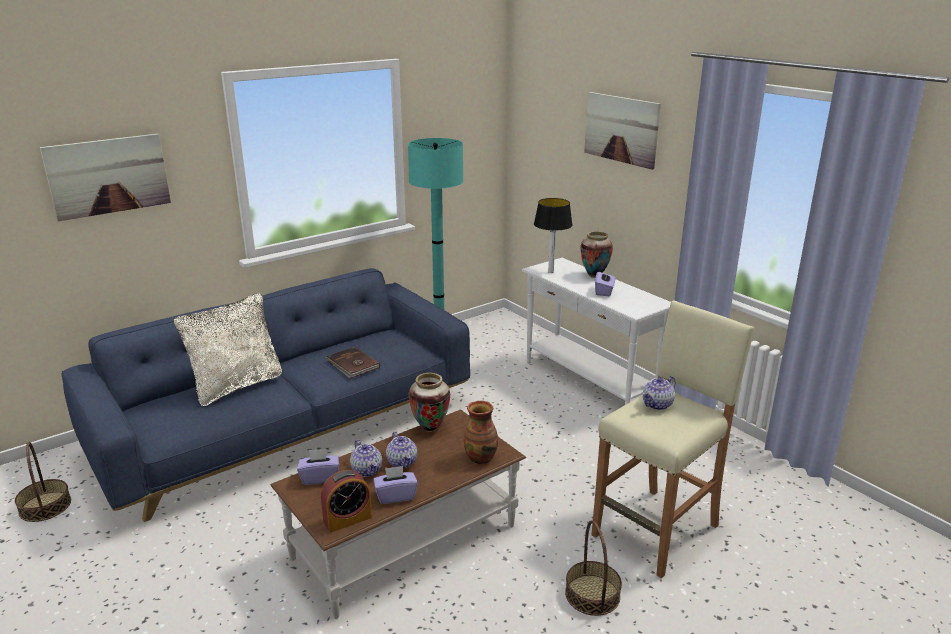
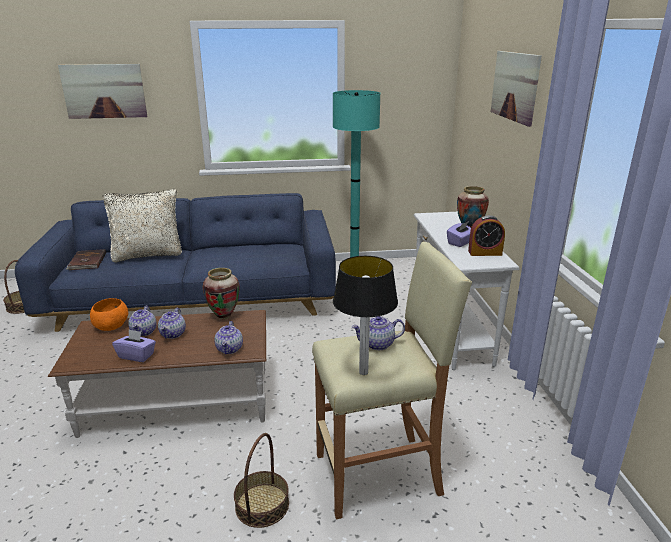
camera: 30 degrees right, 0 degrees up
purple tissue box [297,449,339,485] -> orange bowl [90,298,128,331]
alarm clock [321,470,372,533] -> alarm clock moved to [468,215,505,256]
brown book [326,347,380,378] -> brown book moved to [66,249,106,270]
vase [464,401,498,464] -> teapot [214,321,243,354]
table lamp [534,198,573,273] -> table lamp moved to [333,256,398,375]

